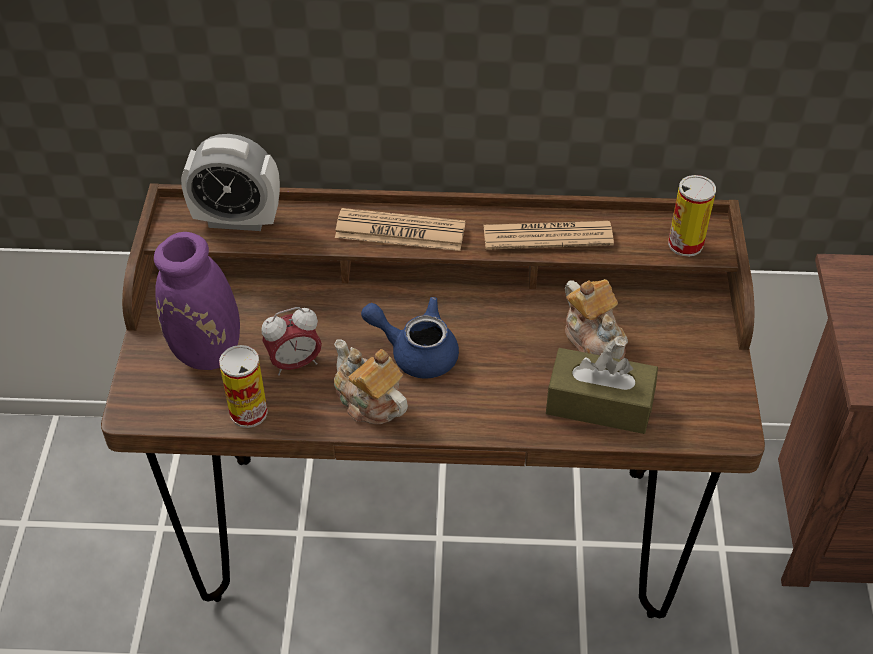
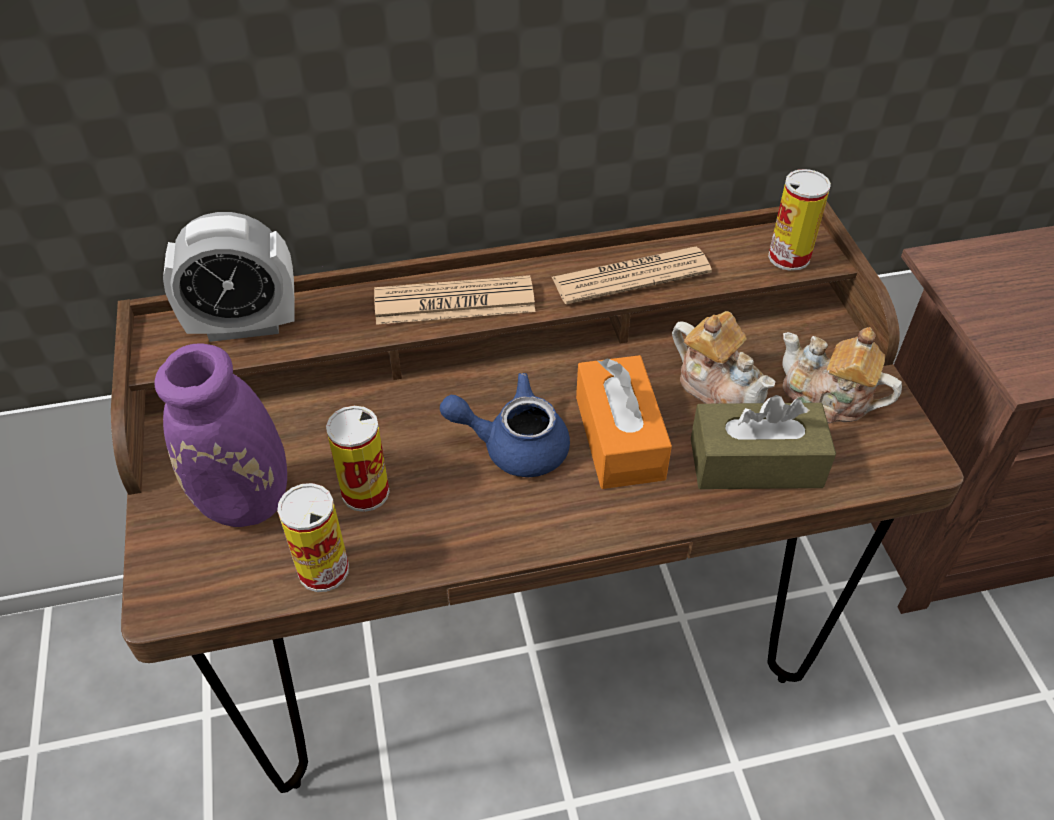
camera: 15 degrees left, 0 degrees up
alarm clock [261,307,322,376] -> can [326,406,390,512]
teapot [334,339,408,424] -> teapot moved to [782,327,902,424]
none -> orange tissue box [576,355,672,489]

